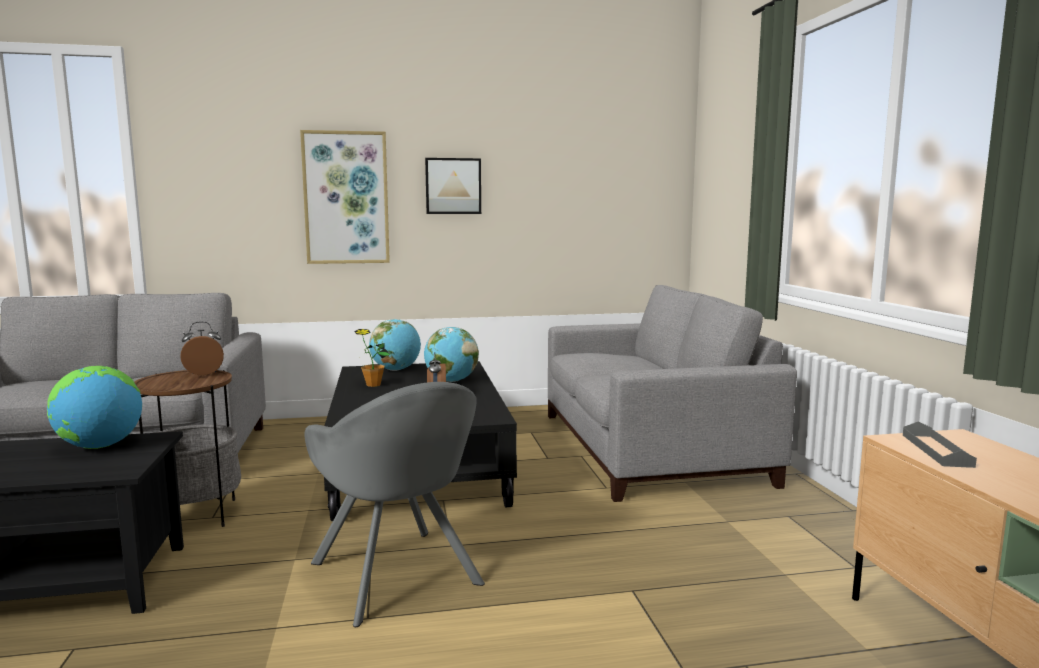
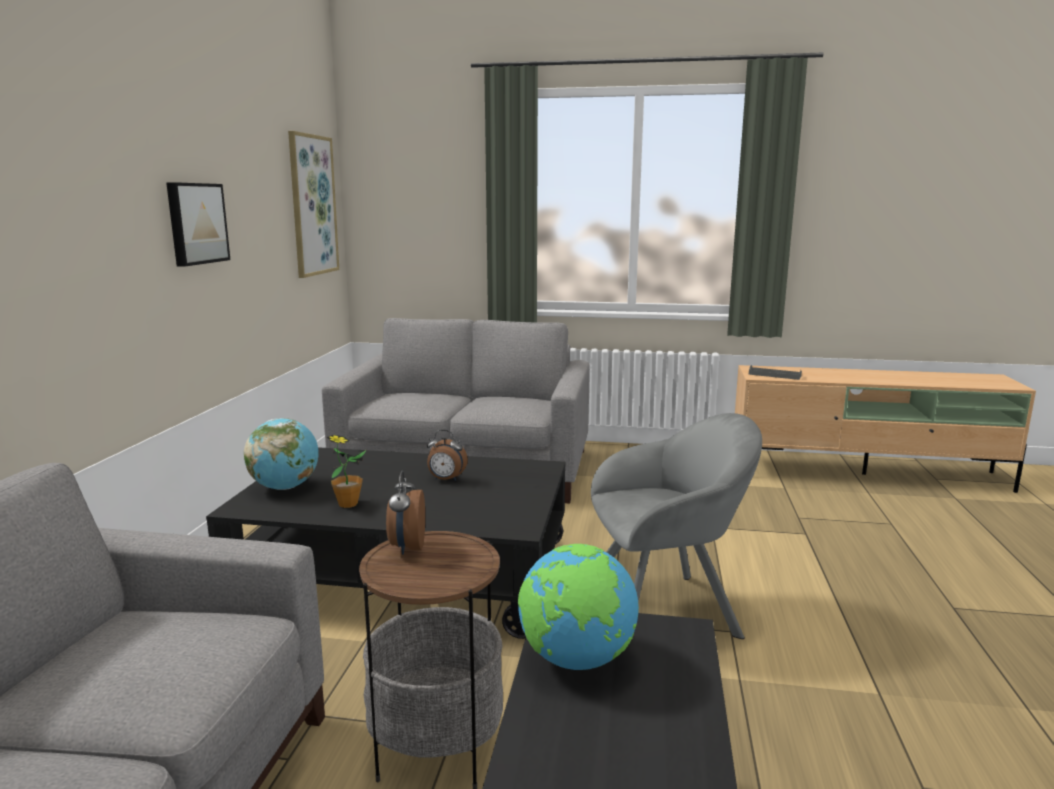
camera: 70 degrees left, 5 degrees up
picture [300,130,390,264] -> picture moved to [288,131,339,278]
globe [424,327,479,382] -> none

